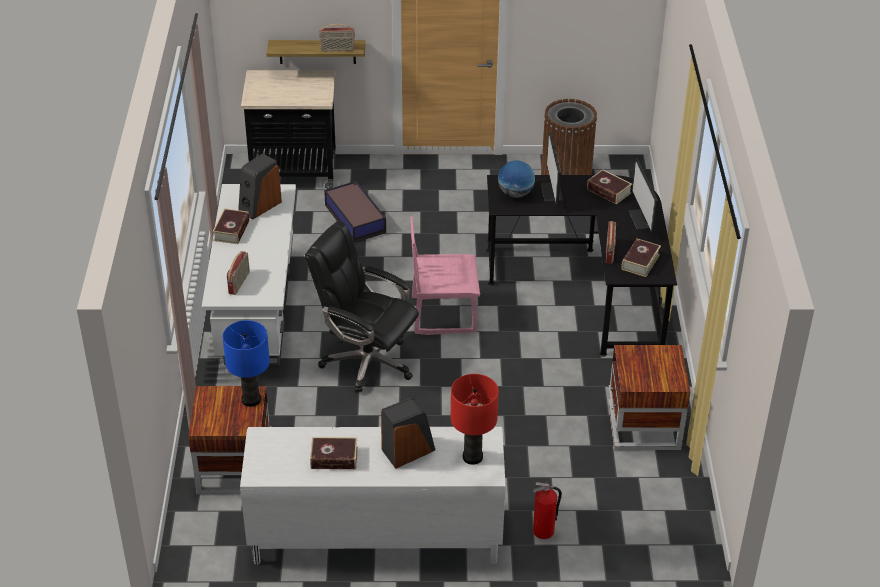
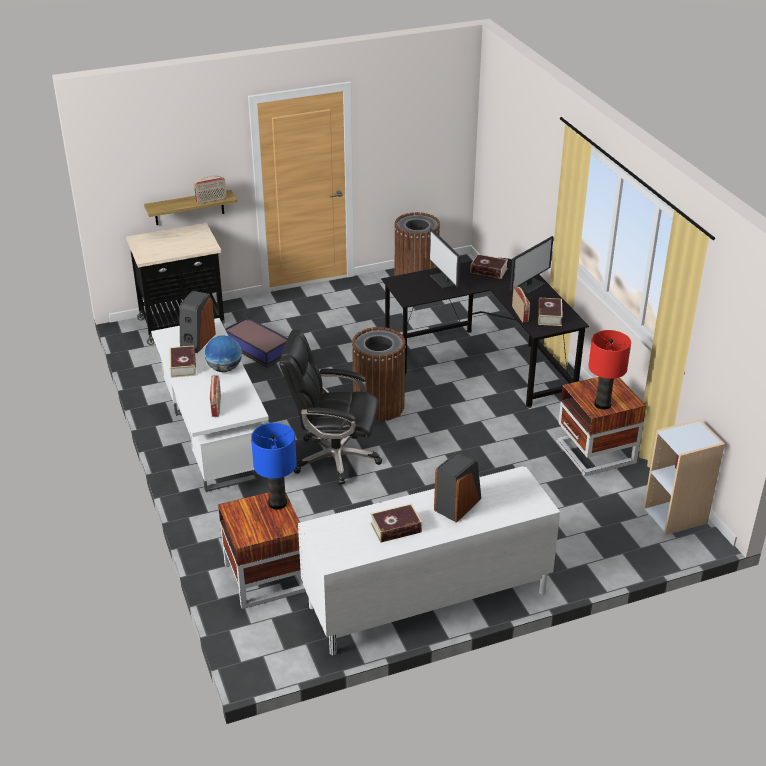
camera: 20 degrees left, 5 degrees down
pink chair [410,216,480,335] -> brown trash can [352,327,406,422]
red table lamp [451,374,499,465] -> red table lamp moved to [588,330,631,410]
globe [498,160,535,198] -> globe moved to [205,335,242,372]
fire extinguisher [533,482,562,539] -> none
monitor [629,158,658,234] -> monitor turned 105 degrees counterclockwise [510,236,553,294]
none -> bookcase [643,419,725,535]

